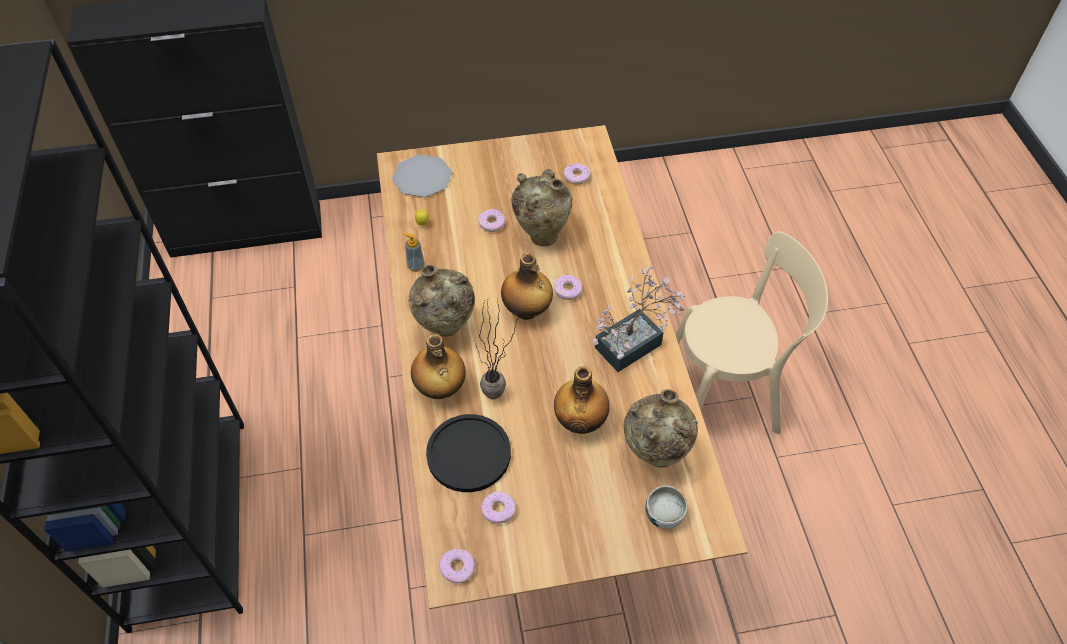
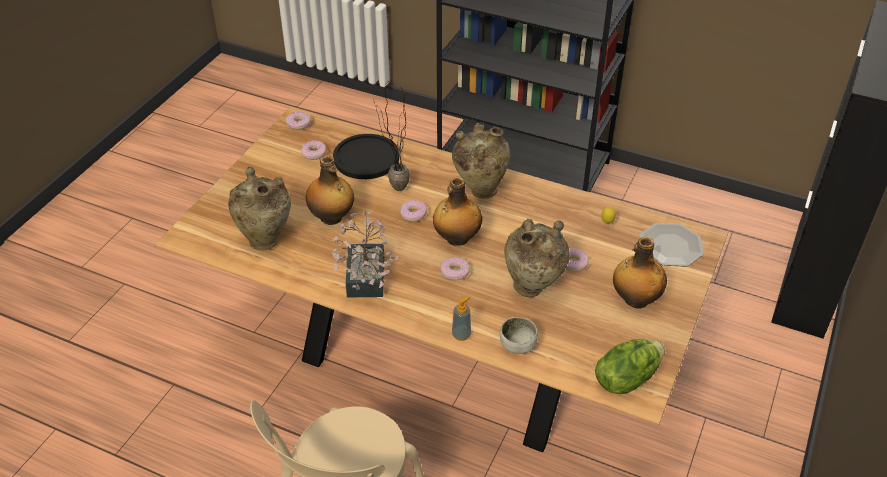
camera: 125 degrees right, 10 degrees down
soap dispenser [402,232,425,272] -> soap dispenser moved to [452,296,471,341]
bottle [411,334,466,399] -> bottle moved to [613,237,667,309]
donut [564,163,590,185] -> donut moved to [400,200,427,222]
bowl [645,485,688,529] -> bowl moved to [500,317,538,354]
none -> lettuce [595,339,665,394]

